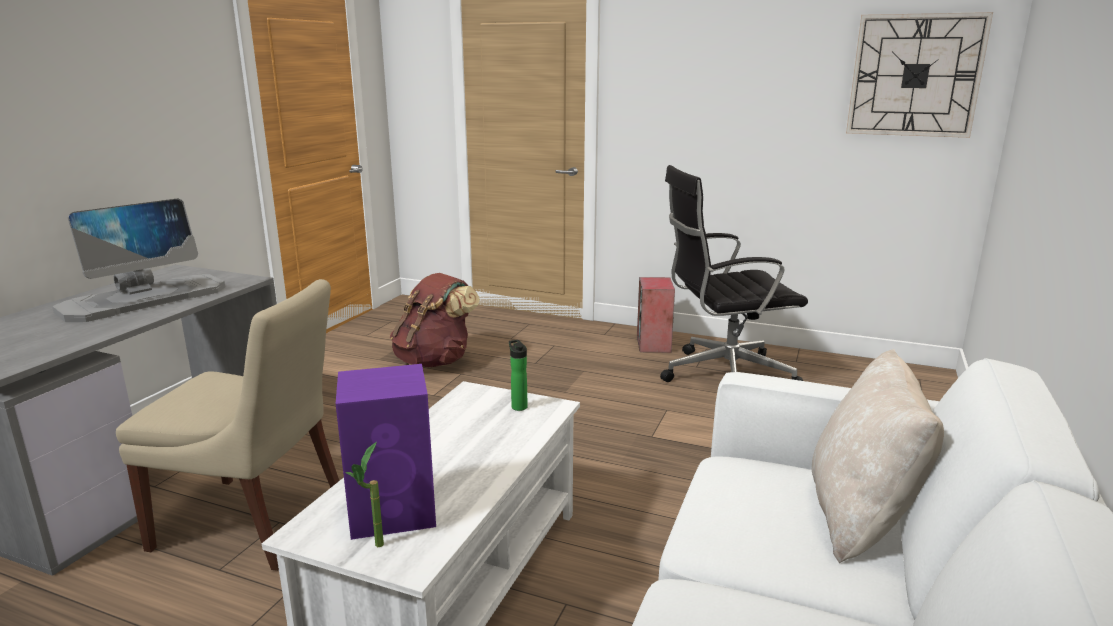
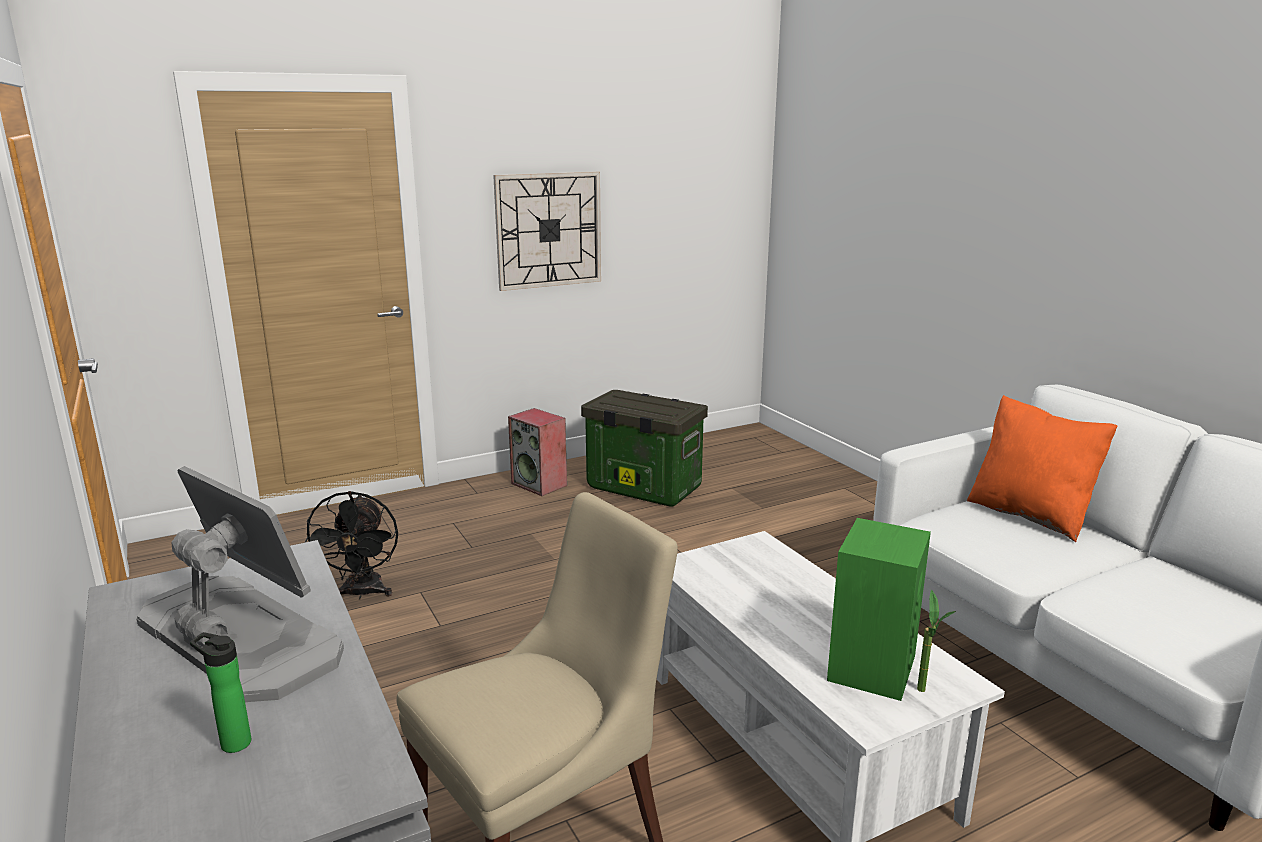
camera: 50 degrees left, 0 degrees up
monitor [52,198,225,322] -> monitor turned 45 degrees counterclockwise [136,466,344,702]
purple speaker [336,364,436,540] -> green speaker [827,518,931,701]
brown backpack [390,273,480,367] -> black fan [305,491,398,600]
bottle [509,340,528,411] -> bottle moved to [190,632,251,753]
black office chair [660,165,808,382] -> storage box [581,390,708,506]
beige pillow [812,349,944,563] -> orange pillow [967,395,1118,542]
wall clock [846,12,993,138] -> wall clock moved to [493,171,601,291]

